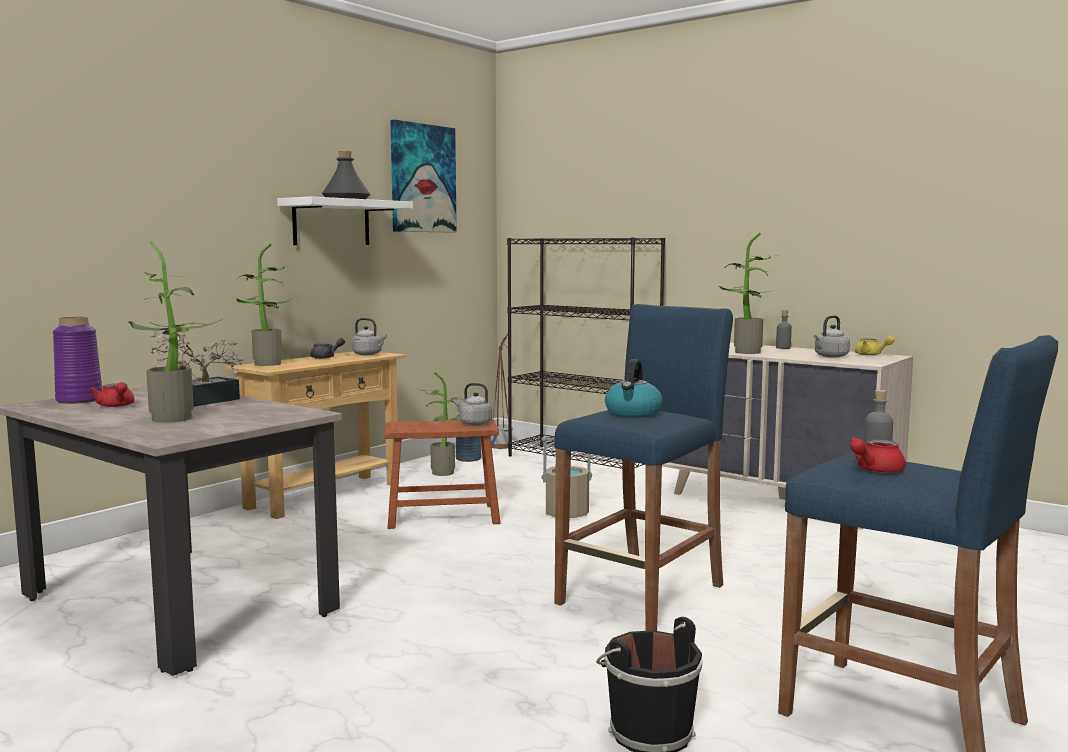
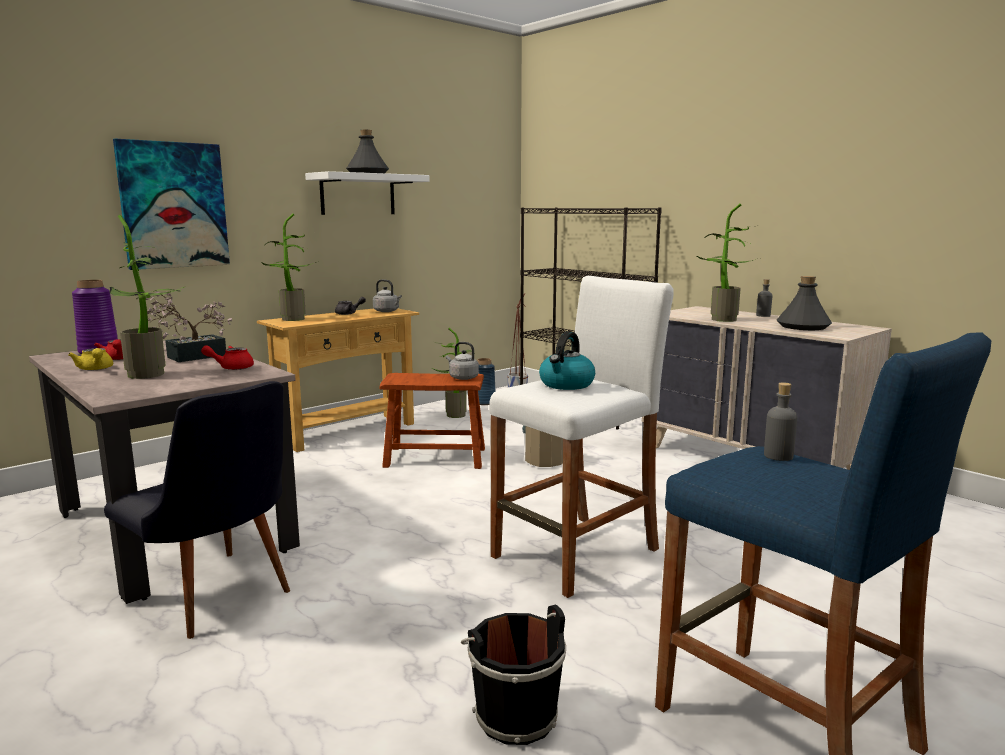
camera: 10 degrees right, 5 degrees up
picture [390,120,457,232] -> picture moved to [113,139,230,270]
blue stool [554,304,733,631] -> white stool [489,276,674,598]
grey kettle [814,315,850,358] -> grey bottle [777,276,832,330]
red teapot [850,437,906,473] -> red teapot moved to [201,345,254,370]
yellow teapot [855,336,895,355] -> yellow teapot moved to [68,348,113,371]
none -> black chair [104,381,290,639]

